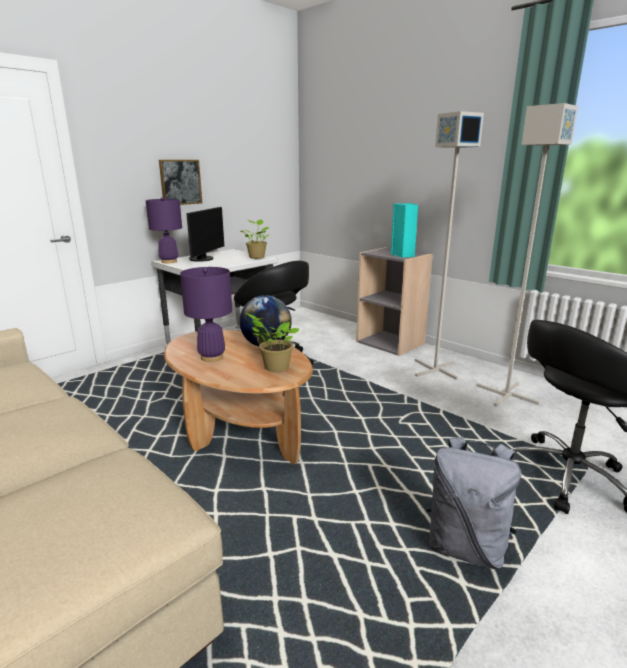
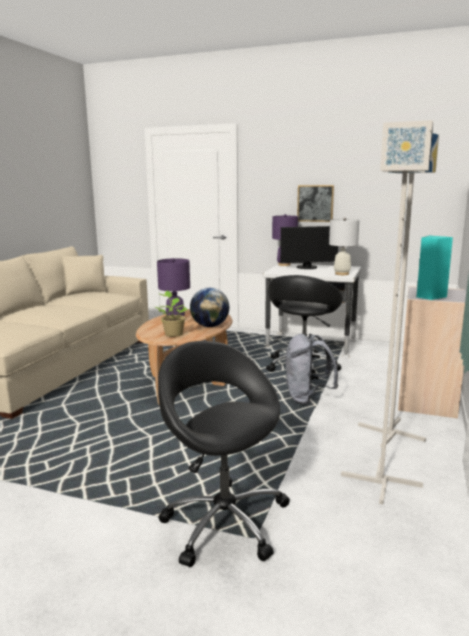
camera: 65 degrees right, 5 degrees down
potted plant [240,220,269,259] -> white table lamp [329,217,359,275]
grey backpack [427,437,522,569] -> grey backpack moved to [286,333,338,405]

